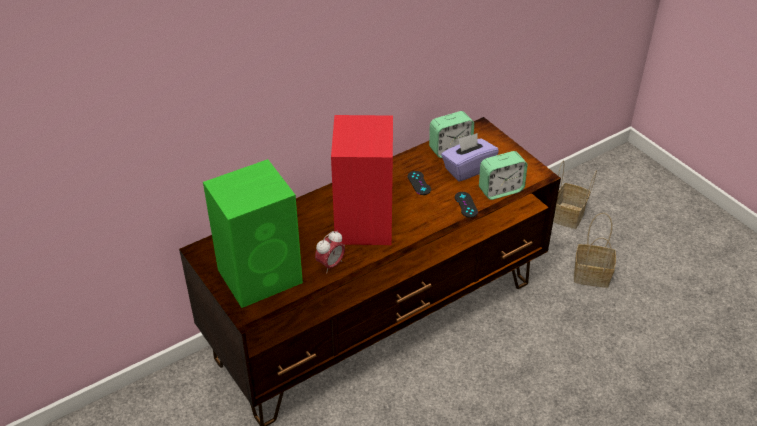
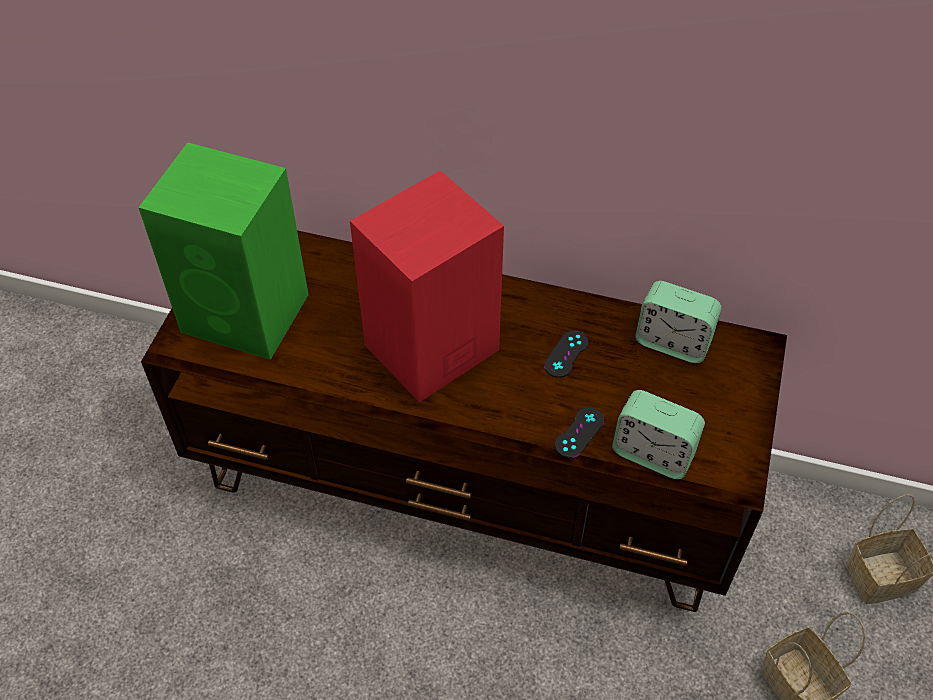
camera: 50 degrees right, 10 degrees up
alarm clock [315,231,345,273] -> none
purple tissue box [441,133,499,182] -> none

